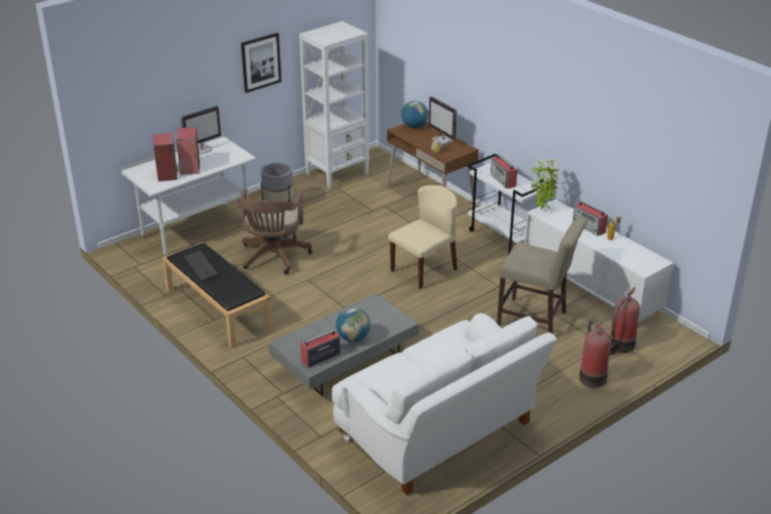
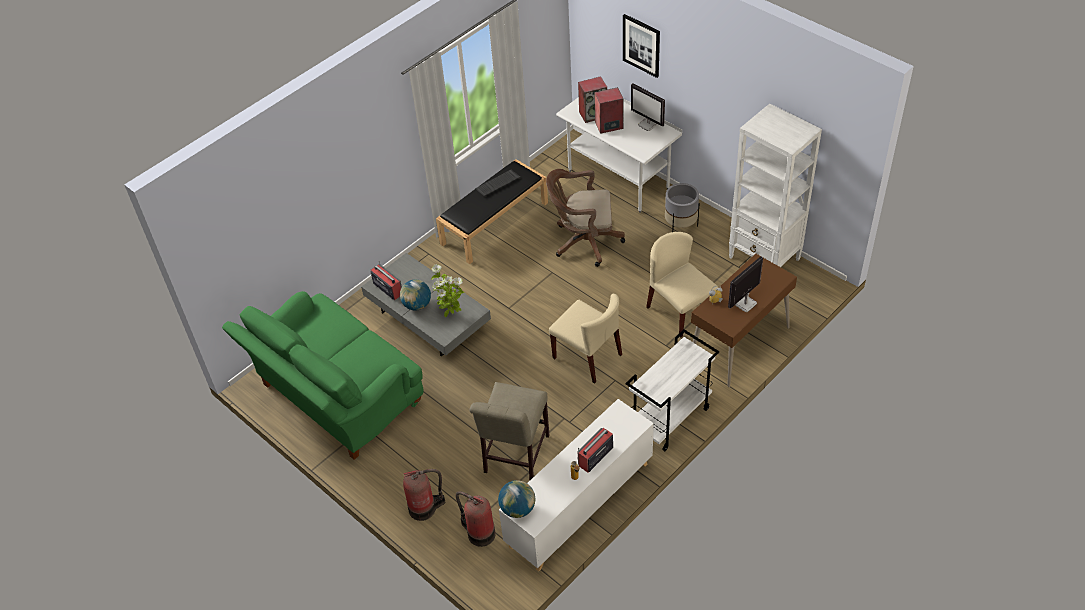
camera: 85 degrees right, 15 degrees up
picture [241,33,282,93] -> picture moved to [623,14,660,78]
white sofa [332,313,557,495] -> green sofa [222,291,423,460]
globe [401,101,428,128] -> globe moved to [498,480,535,518]
radio [490,154,517,189] -> none
potted plant [530,158,561,210] -> potted plant moved to [431,264,464,317]
none -> beige chair [646,232,718,337]

